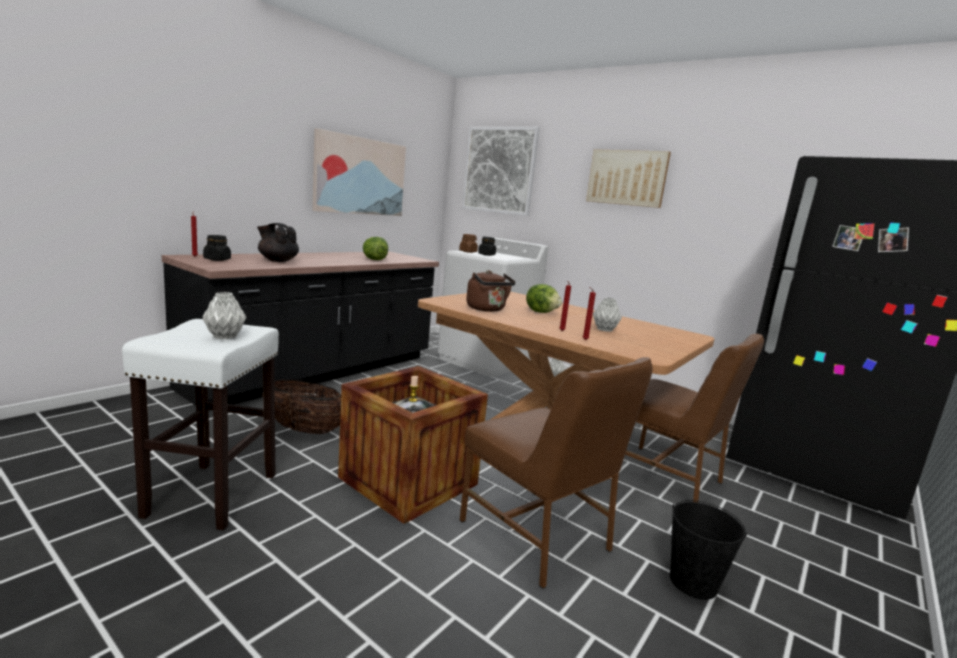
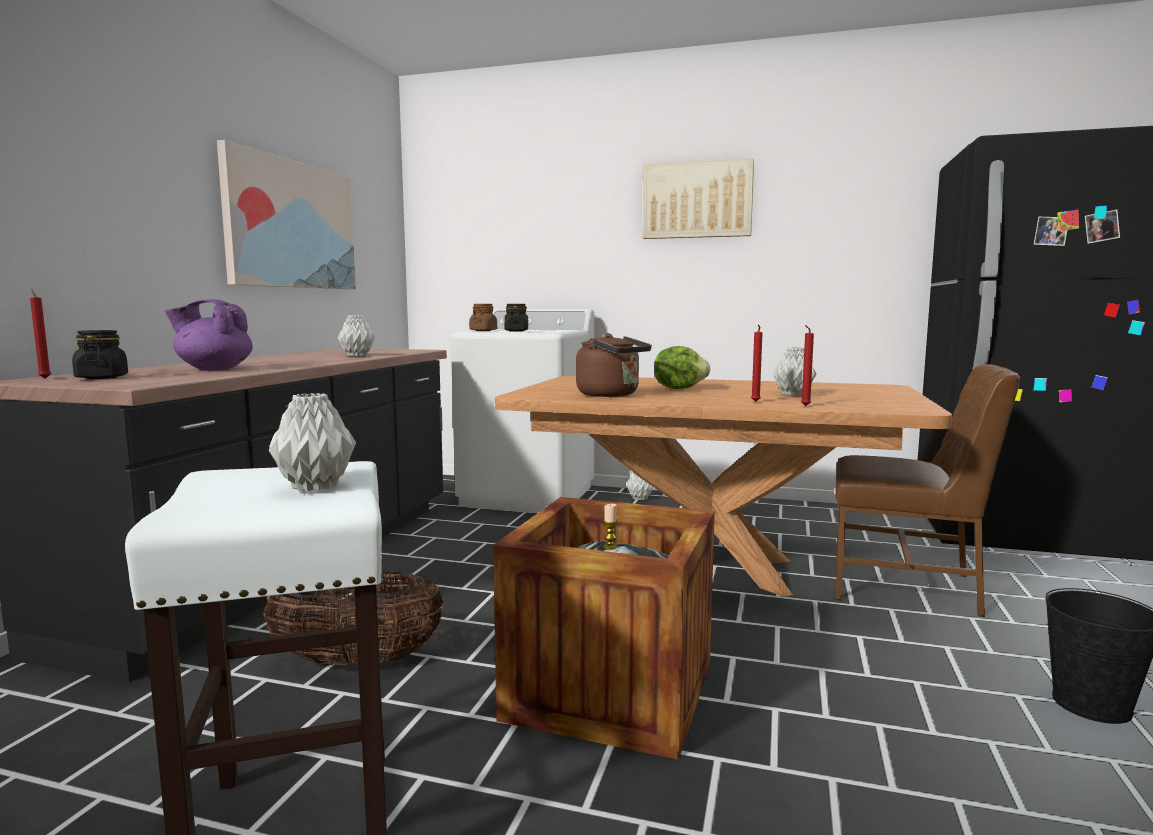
camera: 20 degrees left, 5 degrees down
black teapot [257,223,299,262] -> purple teapot [164,299,253,371]
lettuce [363,237,388,260] -> grey vase [338,315,375,356]
brown chair [460,357,652,589] -> none
picture [462,127,540,216] -> none

